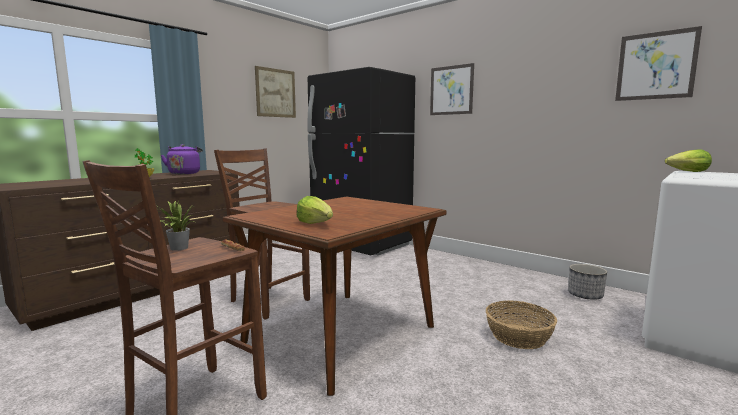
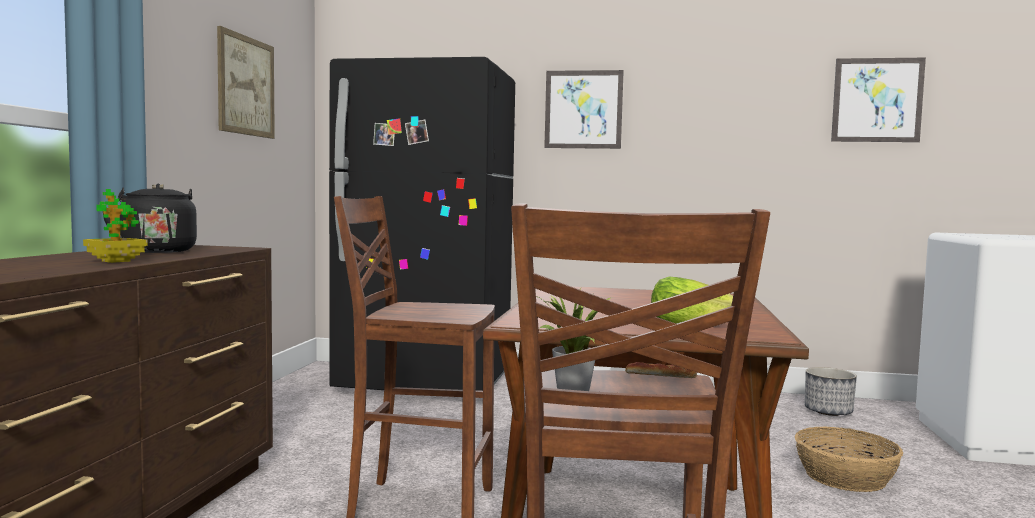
camera: 30 degrees left, 5 degrees down
purple kettle [161,144,203,174] -> black kettle [104,184,197,253]
lettuce [665,149,712,172] -> none

